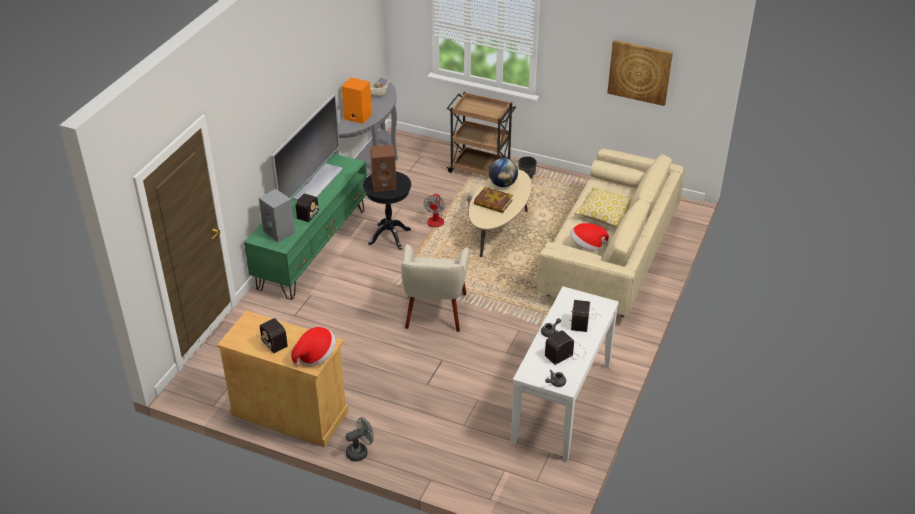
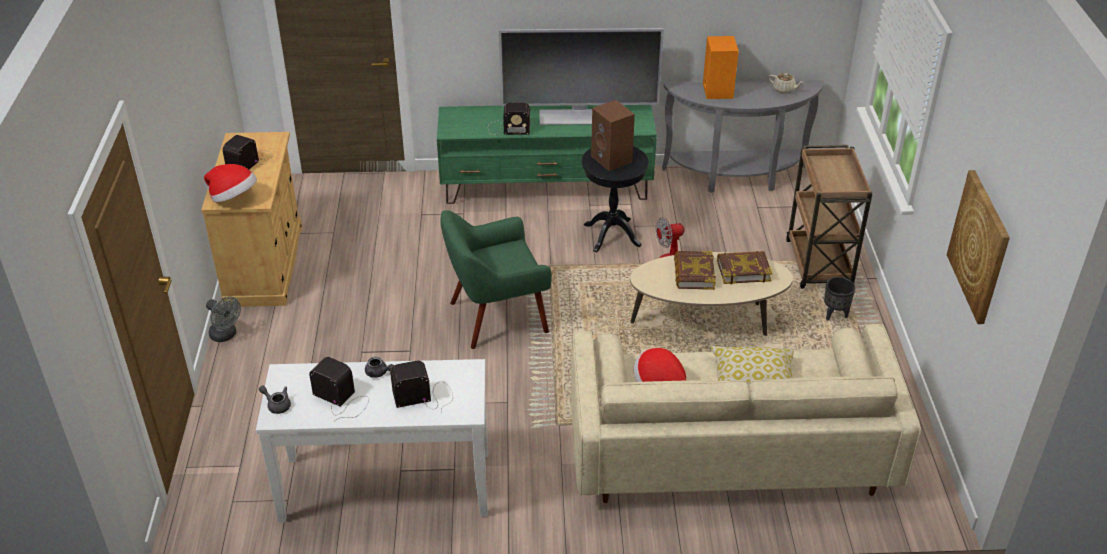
camera: 65 degrees right, 0 degrees up
grey speaker [259,189,295,242] -> none
beige armchair [401,244,470,332] -> green armchair [441,210,552,349]
globe [489,158,518,187] -> book [717,251,773,284]

